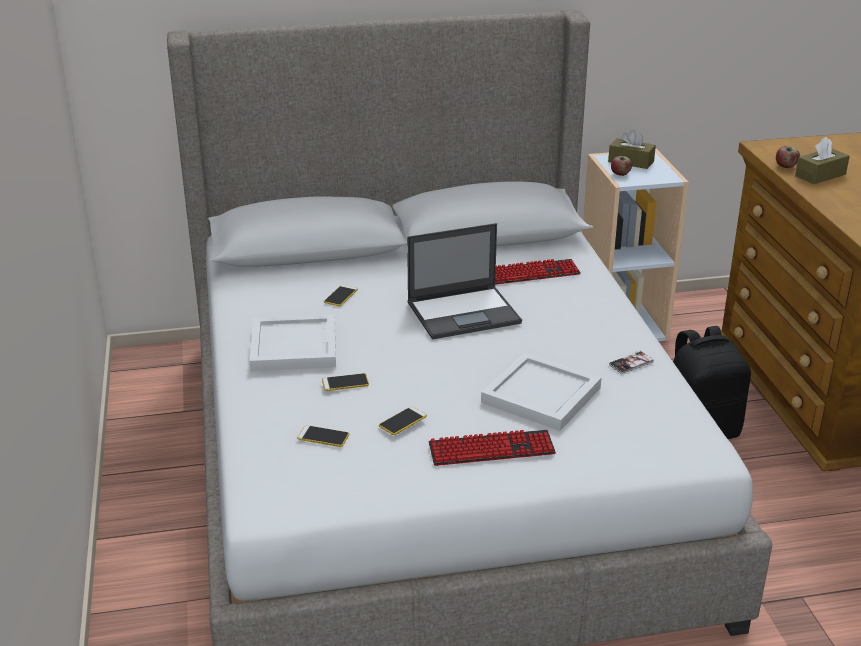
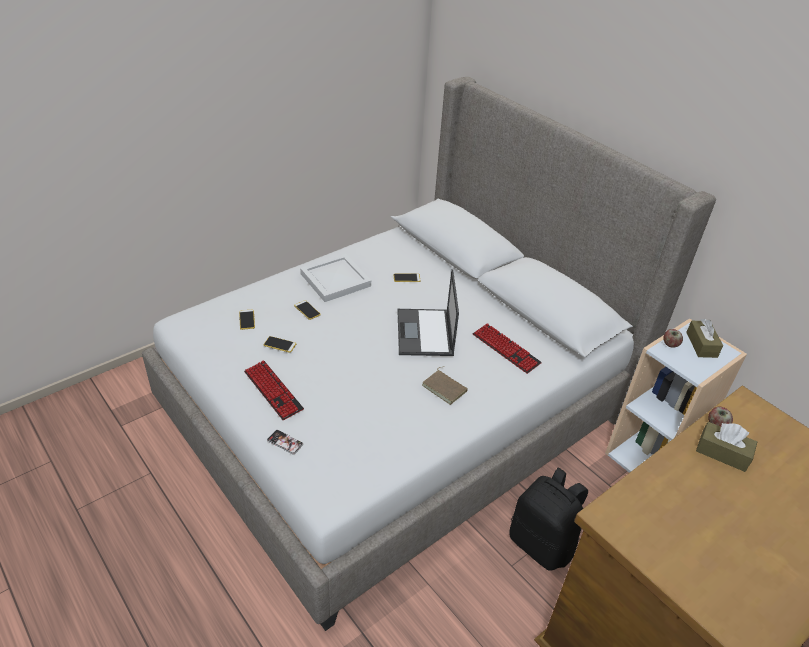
camera: 60 degrees right, 10 degrees up
laptop [407,223,522,340] -> laptop turned 45 degrees clockwise [397,269,459,356]
white tray [481,352,601,431] -> none
phone [609,350,654,374] -> phone moved to [267,430,303,455]
none -> brown book [422,366,468,405]

